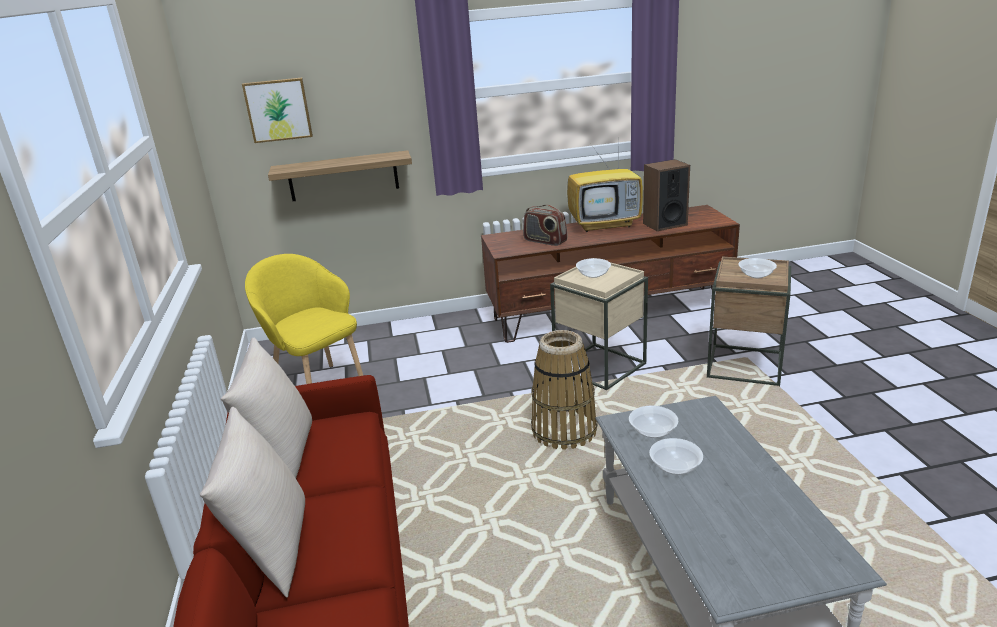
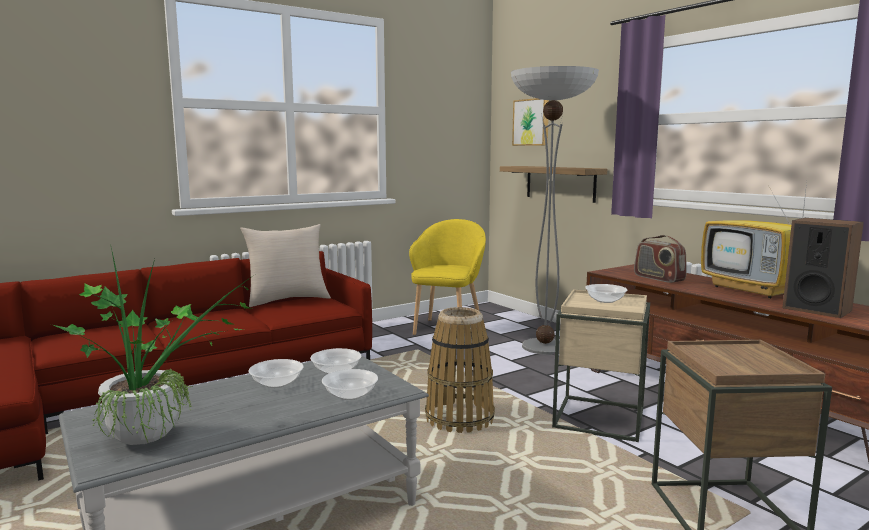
camera: 65 degrees right, 15 degrees down
beige pillow [200,407,305,598] -> none
radio [523,205,567,246] -> radio turned 45 degrees counterclockwise [634,235,687,283]
bowl [738,258,777,278] -> bowl moved to [322,369,378,400]
none -> potted plant [53,248,254,445]
none -> floor lamp [511,66,599,355]

